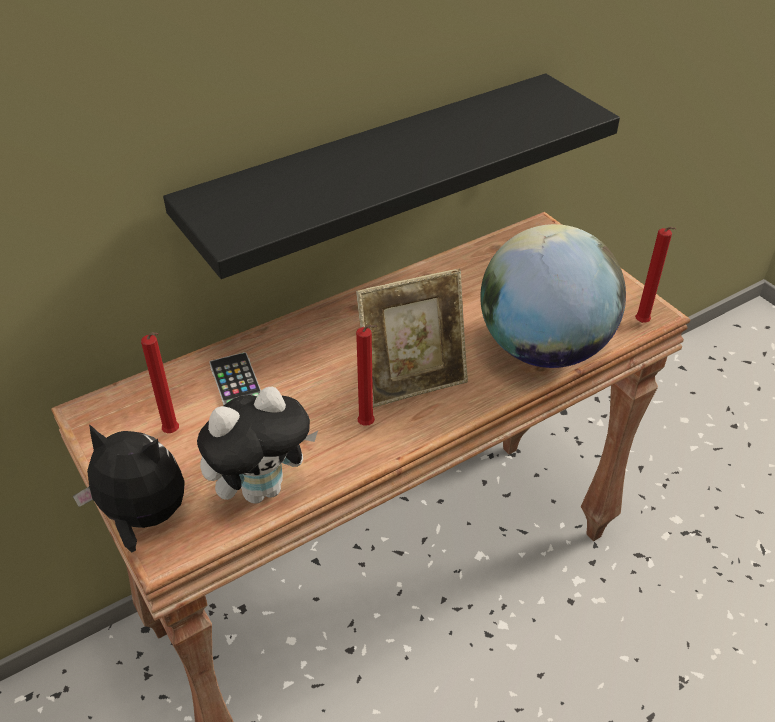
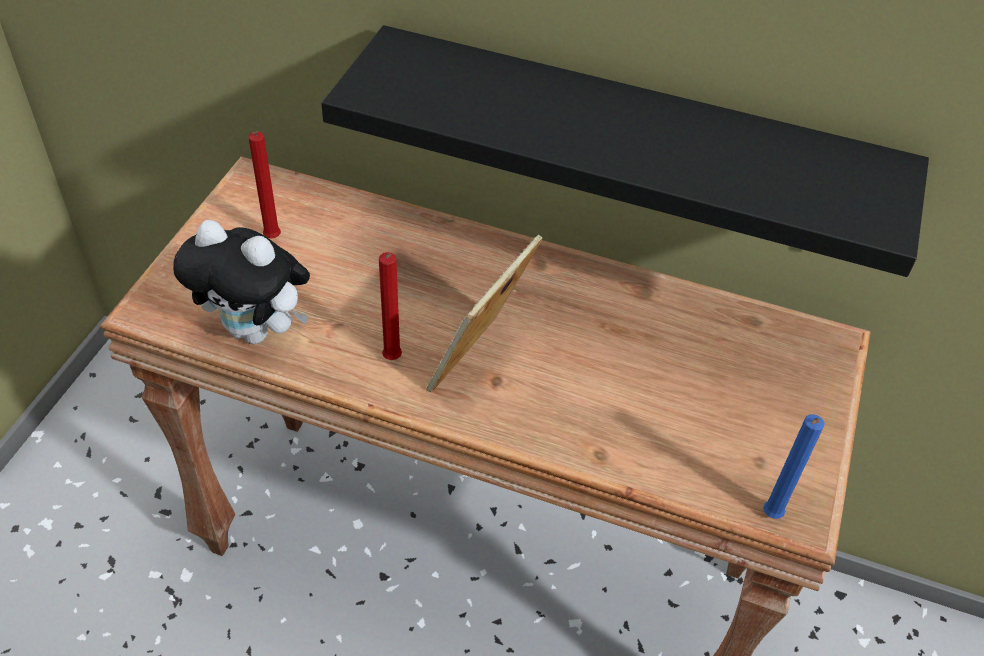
camera: 50 degrees right, 5 degrees up
plush toy [73,424,185,553] -> none
phone [209,352,261,405] -> none
picture frame [356,268,468,408] -> picture frame turned 90 degrees clockwise [426,235,542,392]
globe [480,224,626,368] -> none
red candle [635,227,676,323] -> blue candle [763,414,825,519]

